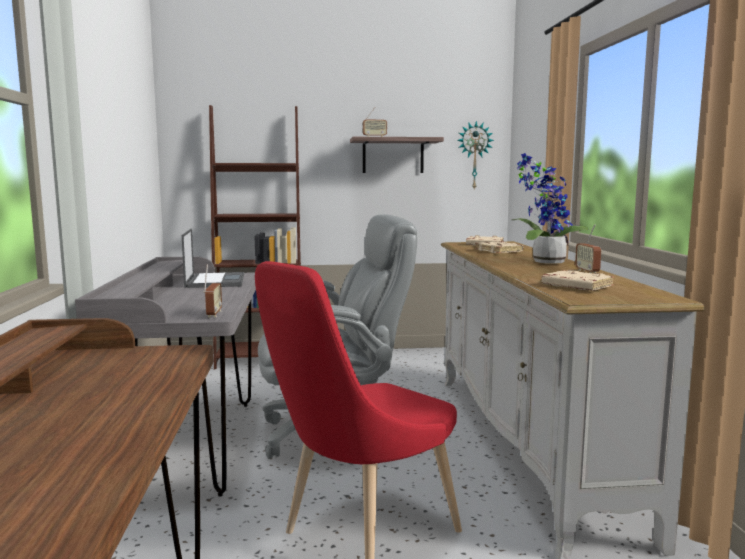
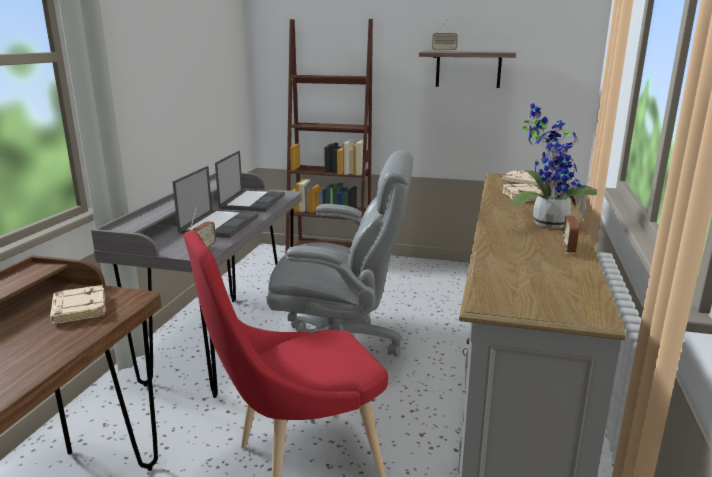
camera: 20 degrees right, 10 degrees up
wall clock [457,121,494,189] -> none
beige book [541,270,614,291] -> beige book moved to [50,285,106,324]
none -> laptop [172,166,259,238]

